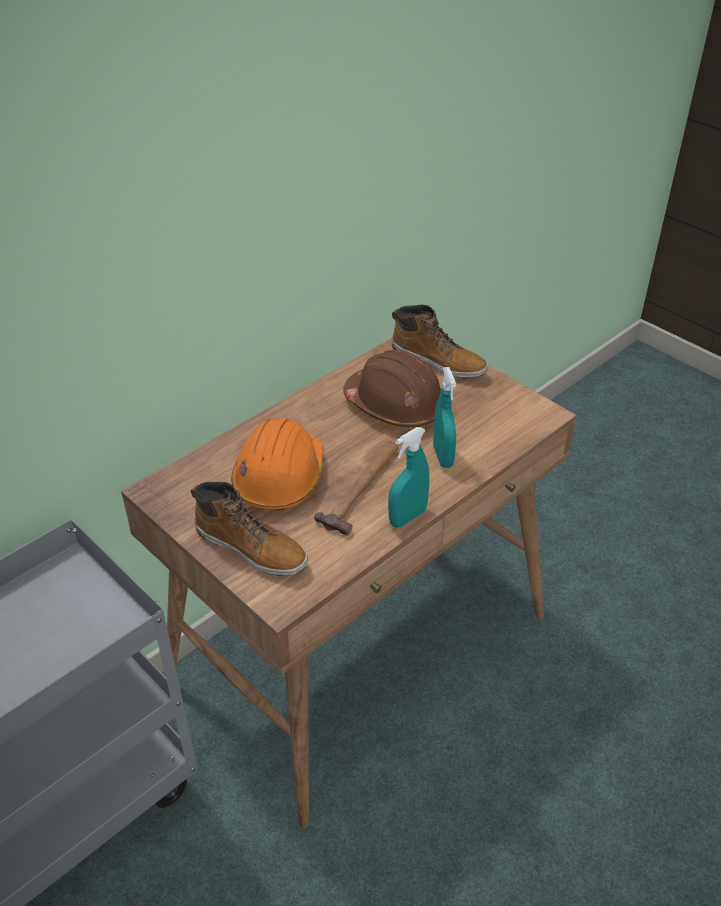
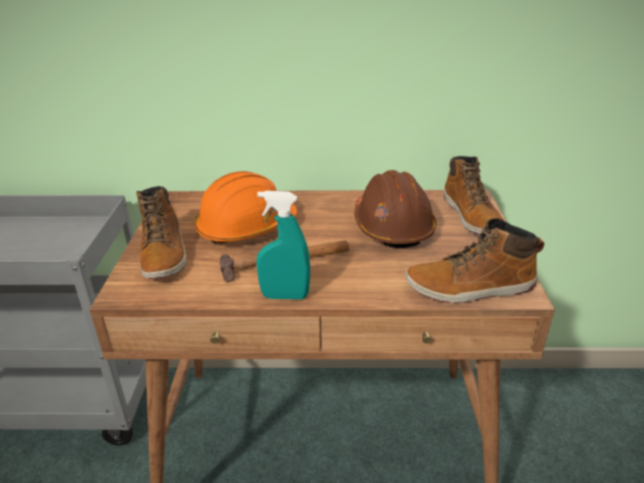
camera: 45 degrees right, 10 degrees down
turquoise spray bottle [433,367,456,468] -> none
none -> boot [405,218,545,303]

